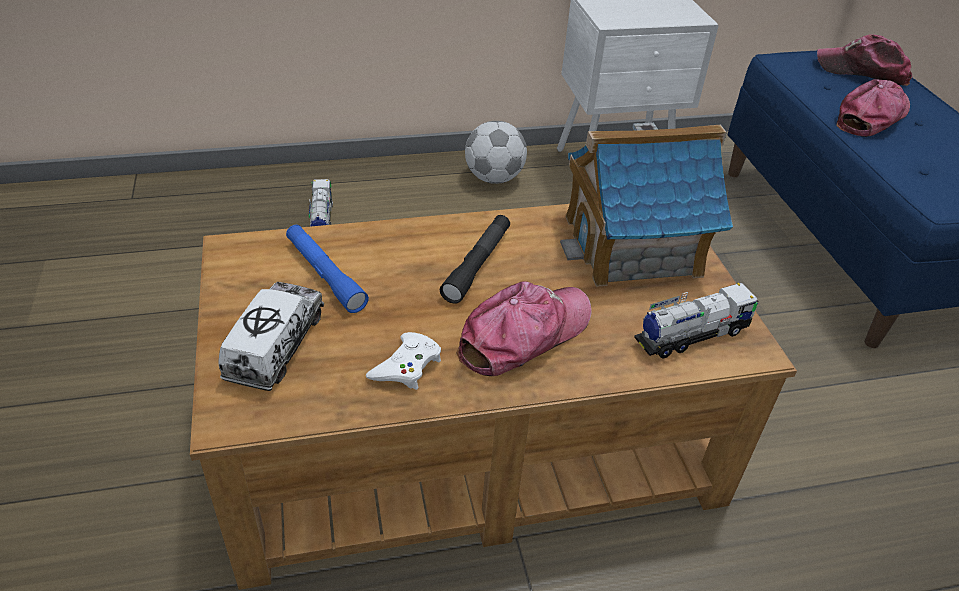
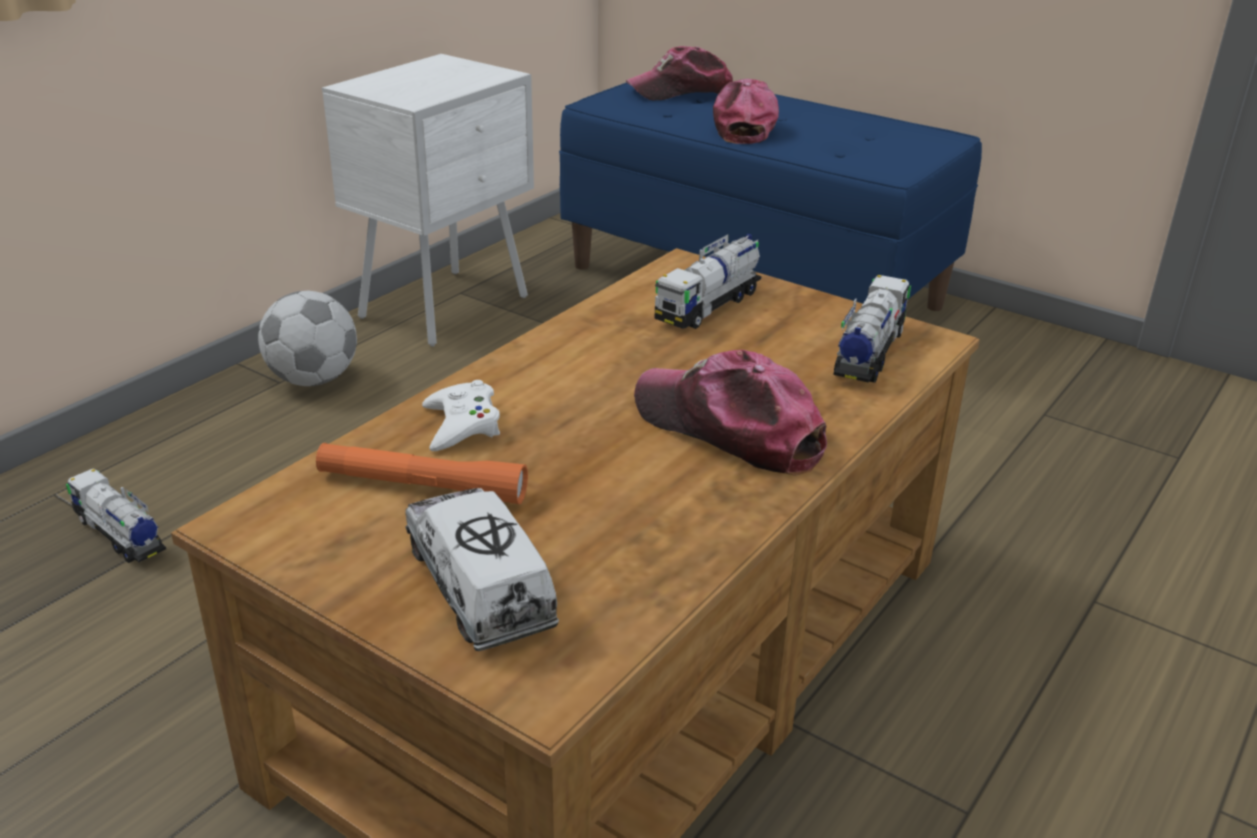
camera: 40 degrees left, 10 degrees down
blue flashlight [286,225,369,313] -> orange flashlight [316,443,528,504]
white game controller [366,332,441,390] -> white game controller moved to [422,380,500,451]
black flashlight [440,215,510,304] -> none
cap [456,281,591,376] -> cap turned 60 degrees counterclockwise [634,350,827,476]
toy house [560,123,733,287] -> toy truck [655,234,762,329]

